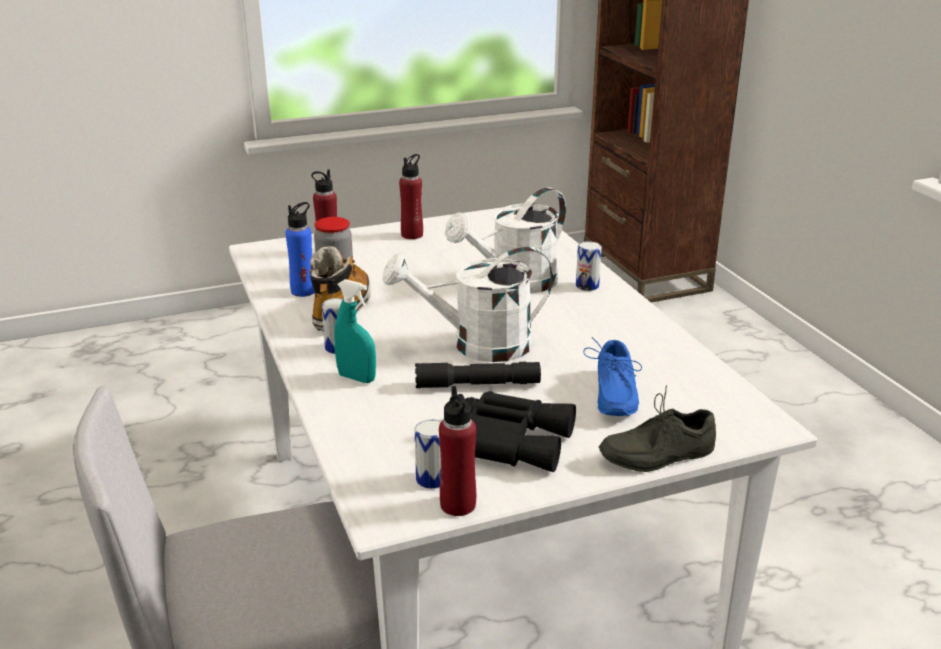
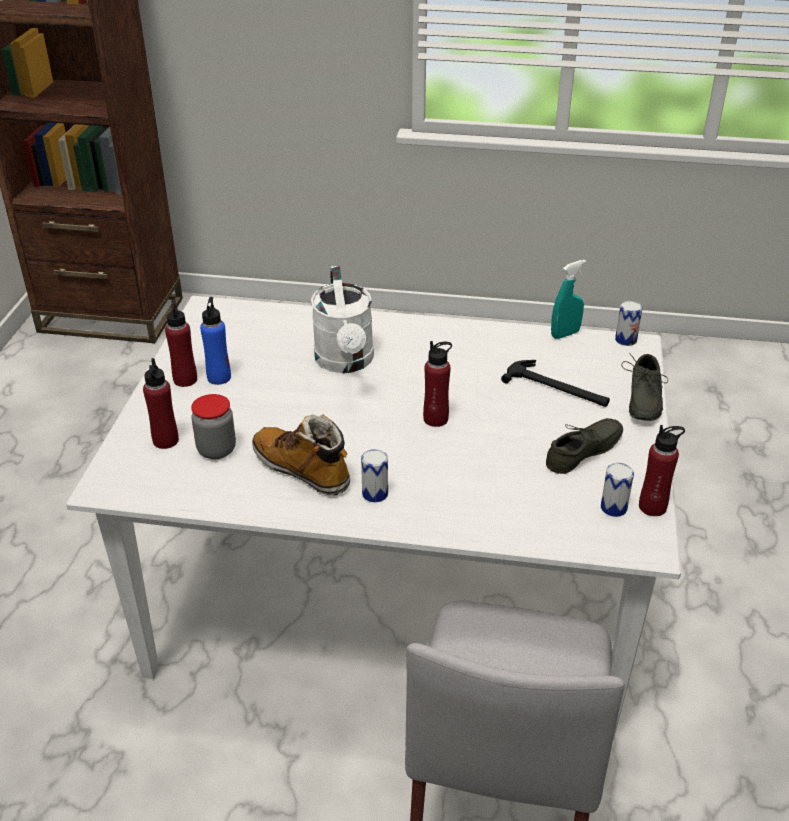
camera: 60 degrees left, 10 degrees up
blue bottle [285,202,314,297] -> blue bottle moved to [200,297,231,385]
turquoise spray bottle [334,279,376,383] -> turquoise spray bottle moved to [551,260,586,339]
white watering can [383,247,553,362] -> red bottle [423,341,452,427]
black flashlight [415,362,541,388] -> none
black binoculars [465,391,576,472] -> grey shoe [546,418,623,474]
can [576,241,602,291] -> can moved to [615,301,643,346]
blue shoe [583,337,642,416] -> hammer [501,360,610,407]

